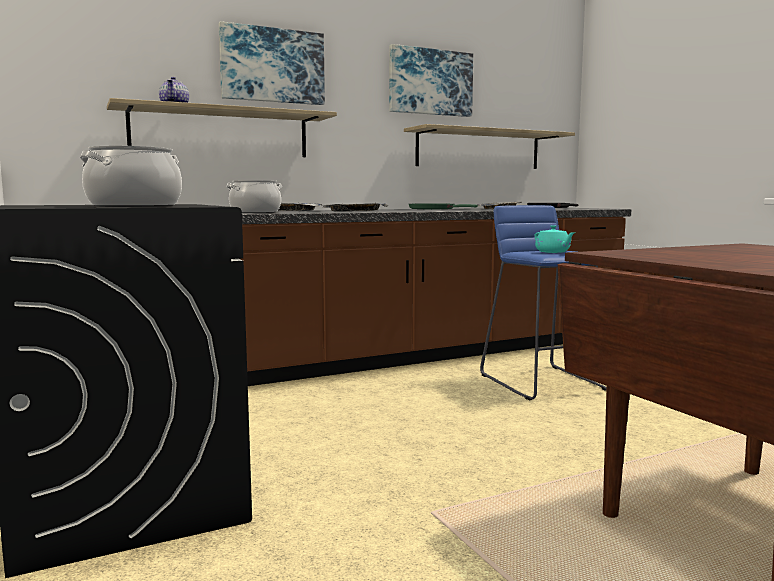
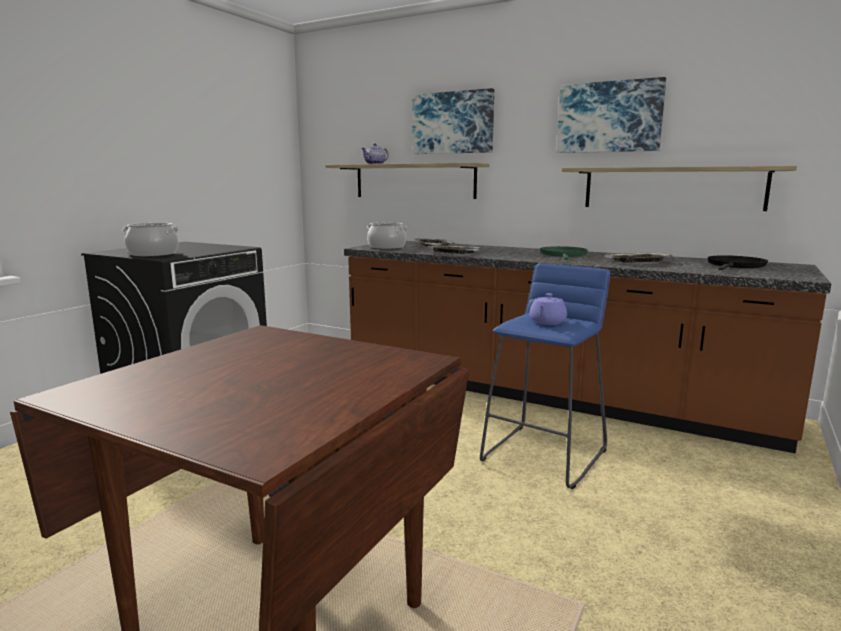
camera: 55 degrees right, 5 degrees up
turquoise teapot [534,225,574,253] -> purple teapot [529,293,567,325]

